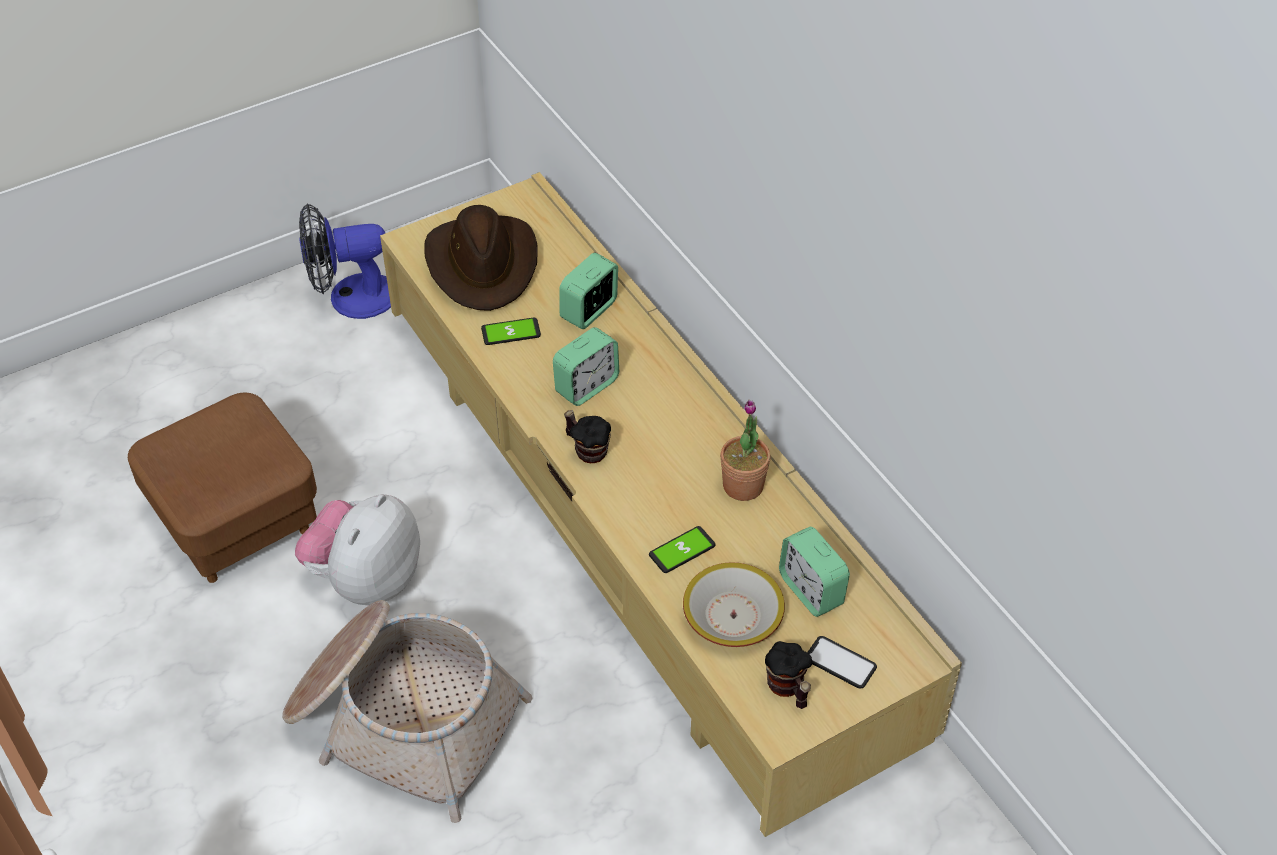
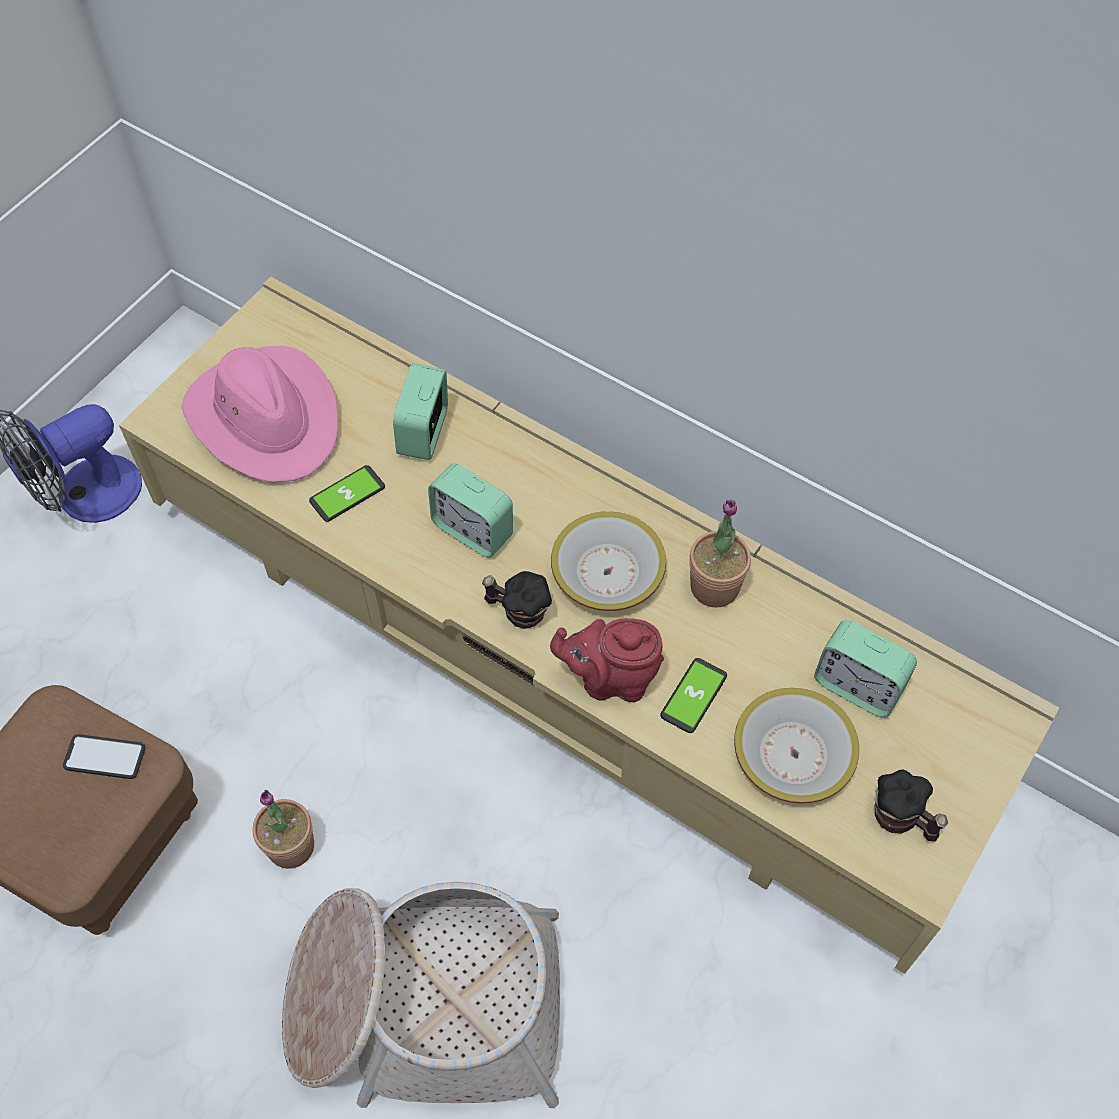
camera: 25 degrees left, 10 degrees up
plush toy [295,494,420,605] -> potted plant [252,790,314,869]
brown hat [424,205,538,311] -> pink hat [182,346,338,482]
alarm clock [553,327,619,406] -> alarm clock turned 105 degrees clockwise [428,463,513,558]
phone [807,636,877,688] -> phone moved to [63,734,146,779]
none -> red teapot [550,618,664,702]
none -> bowl [551,511,666,611]

